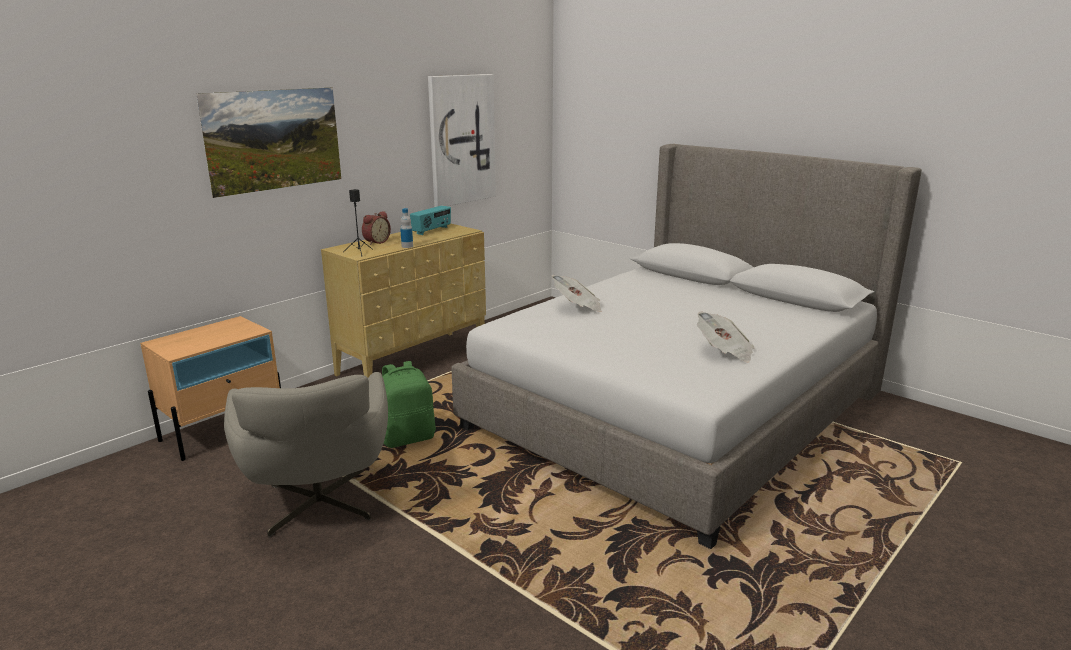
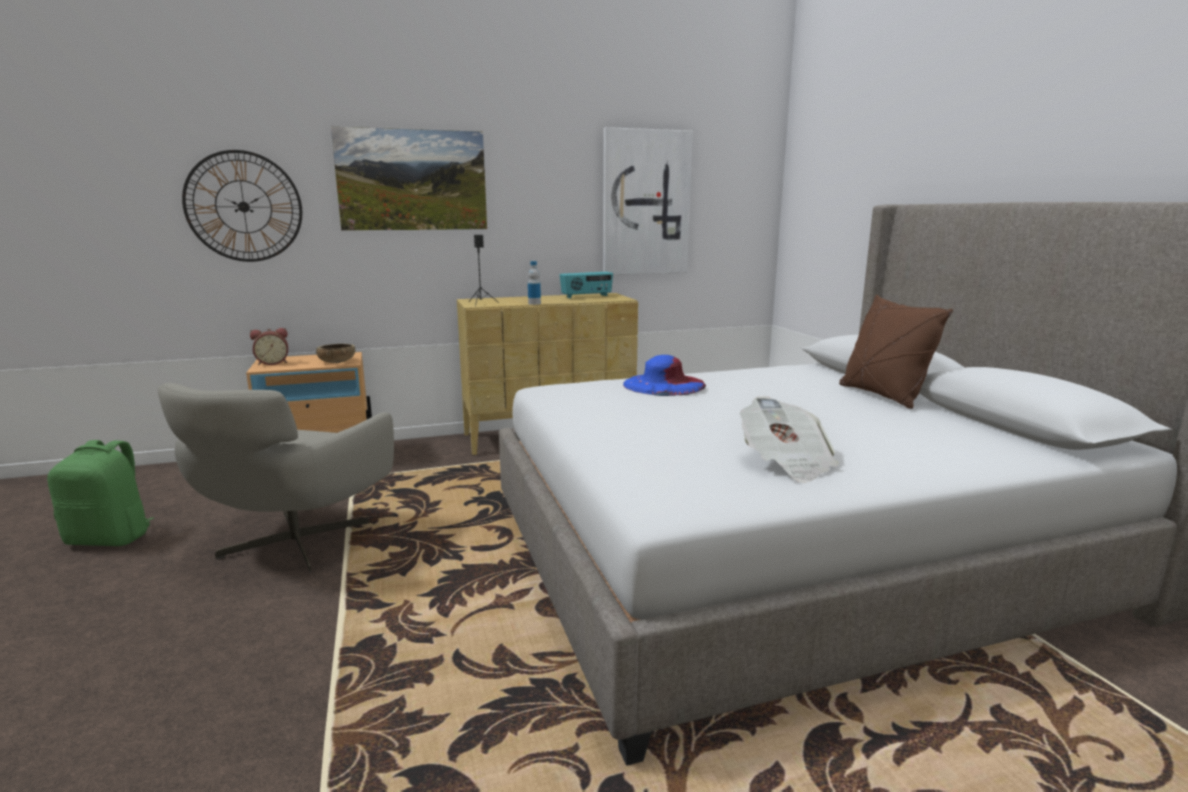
camera: 30 degrees right, 5 degrees down
alarm clock [362,211,391,245] -> alarm clock moved to [250,328,288,365]
green backpack [382,361,436,448] -> green backpack moved to [47,440,154,546]
newspaper [552,275,602,312] -> blue hat [623,355,706,396]
none -> wall clock [182,150,302,262]
none -> brown bowl [316,344,355,363]
none -> brown pillow [839,295,953,409]

